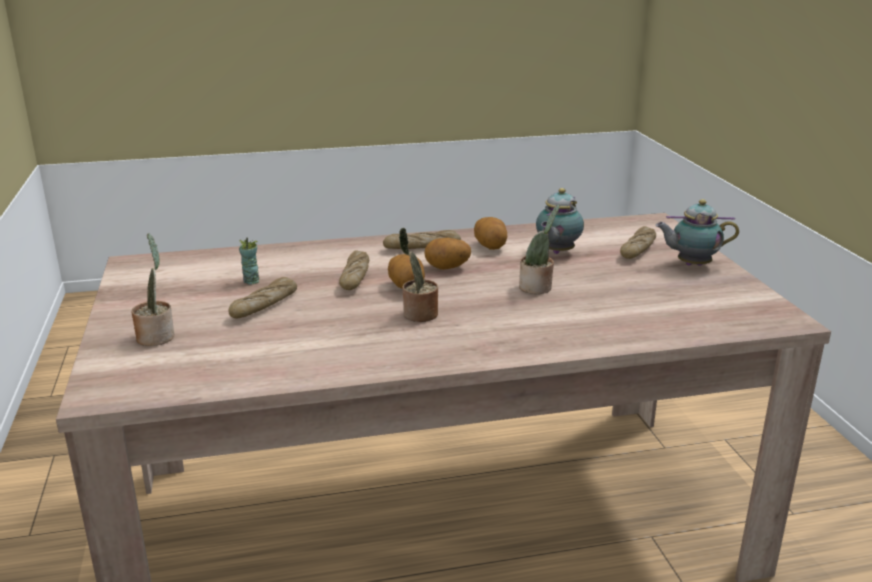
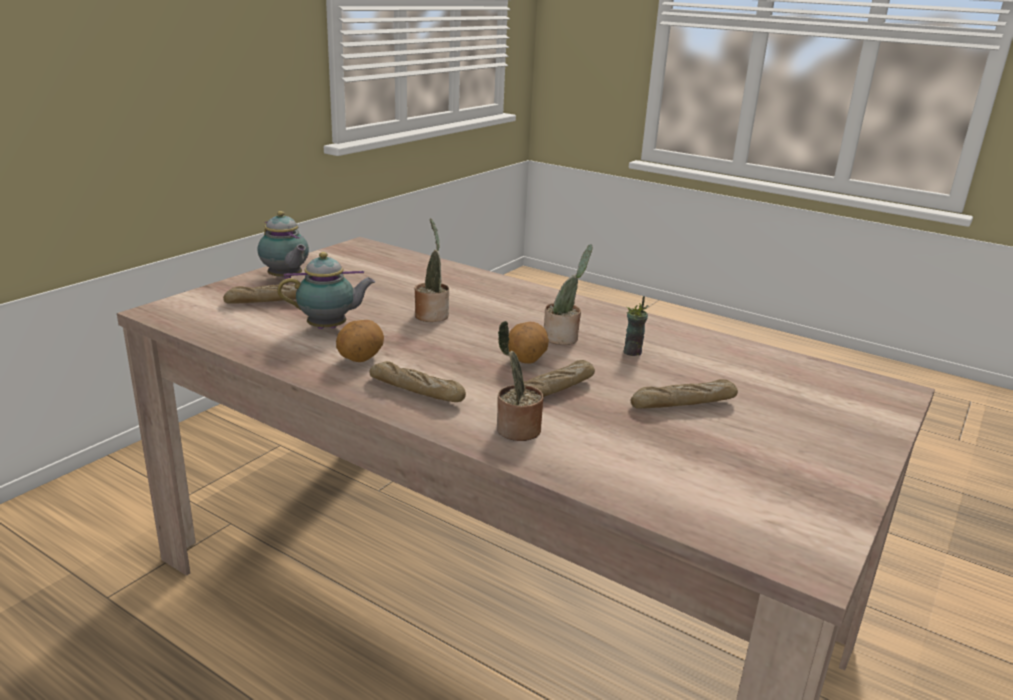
camera: 135 degrees left, 0 degrees up
potted plant [131,233,174,346] -> potted plant moved to [497,321,544,441]
cup [239,237,259,285] -> cup moved to [623,296,648,356]
potato [424,238,471,270] -> none

